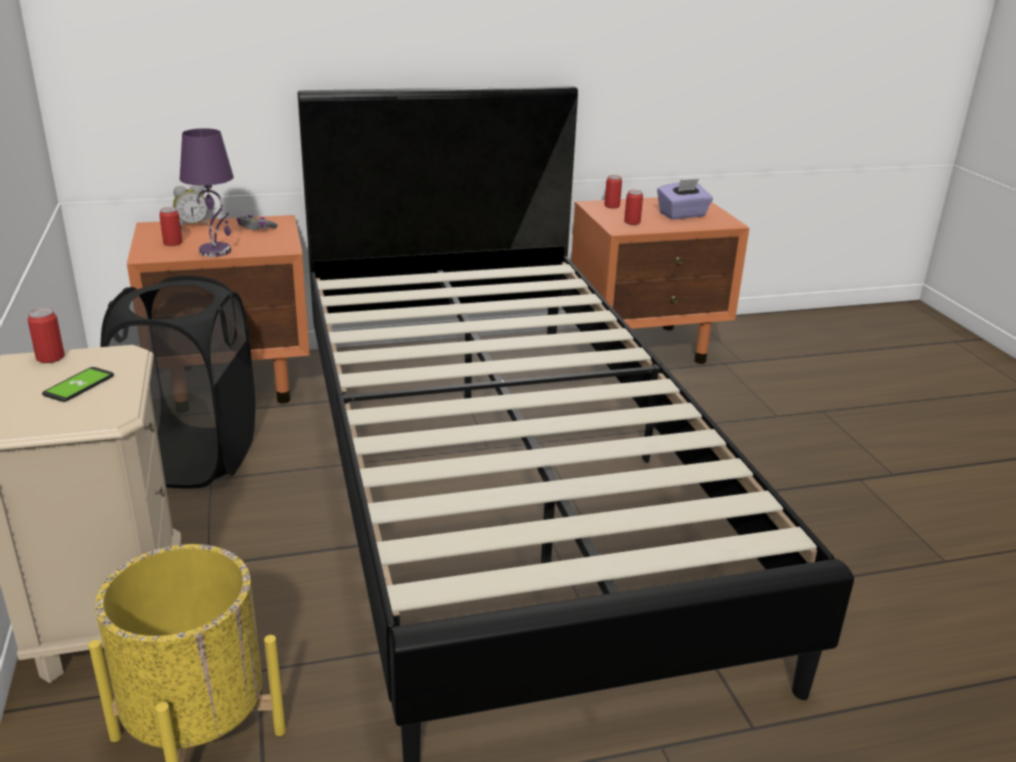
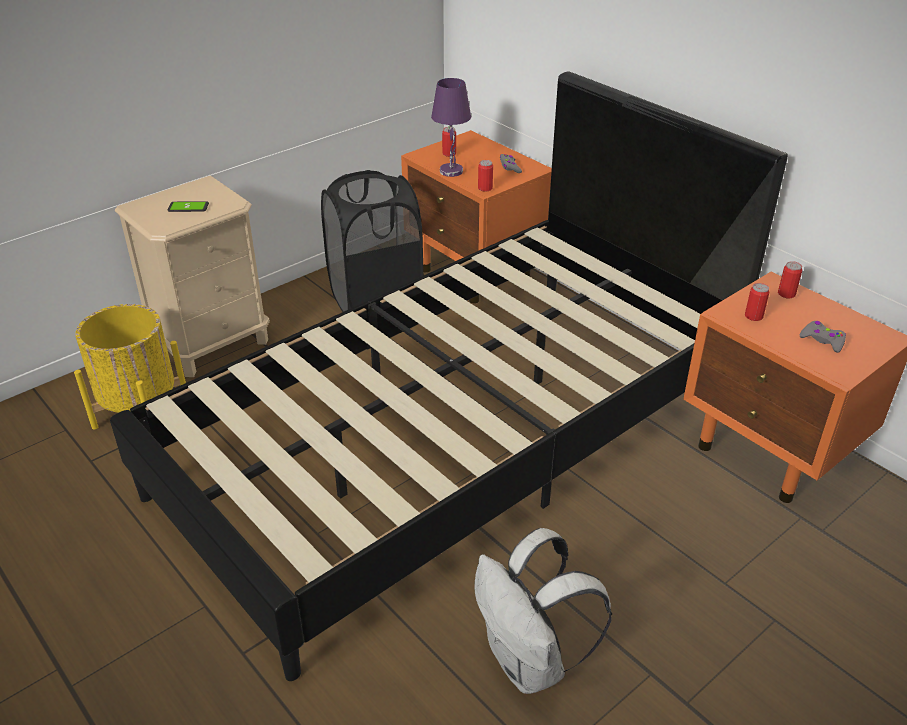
camera: 65 degrees right, 10 degrees up
can [27,307,65,363] -> can moved to [478,160,493,192]
alarm clock [173,185,208,227] -> none
purple tissue box [657,179,713,219] -> grey game controller [800,321,846,353]
none -> white backpack [475,528,612,694]

